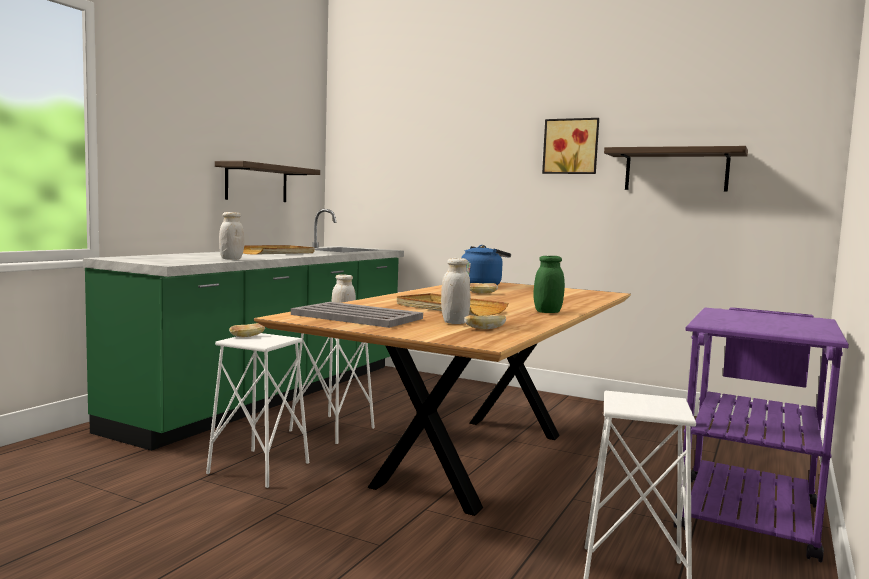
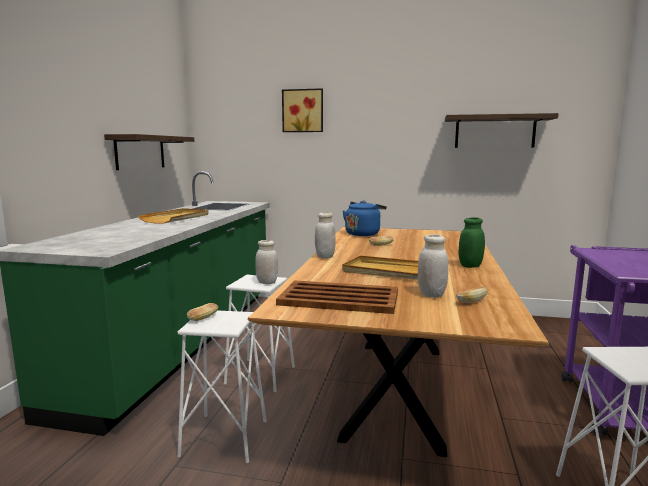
camera: 15 degrees left, 5 degrees up
white jar [219,212,244,260] -> white jar moved to [315,212,336,258]
grey tray [291,302,423,328] -> brown tray [276,280,398,314]
picture [542,118,599,174] -> picture moved to [282,88,323,132]

